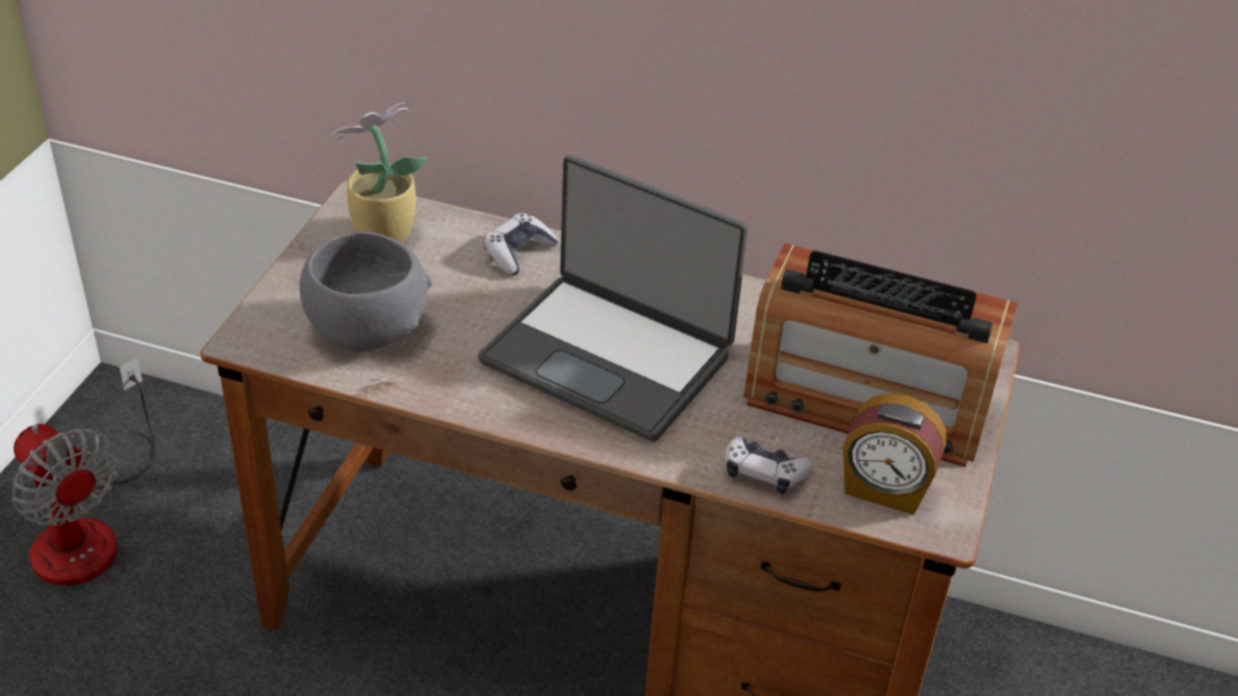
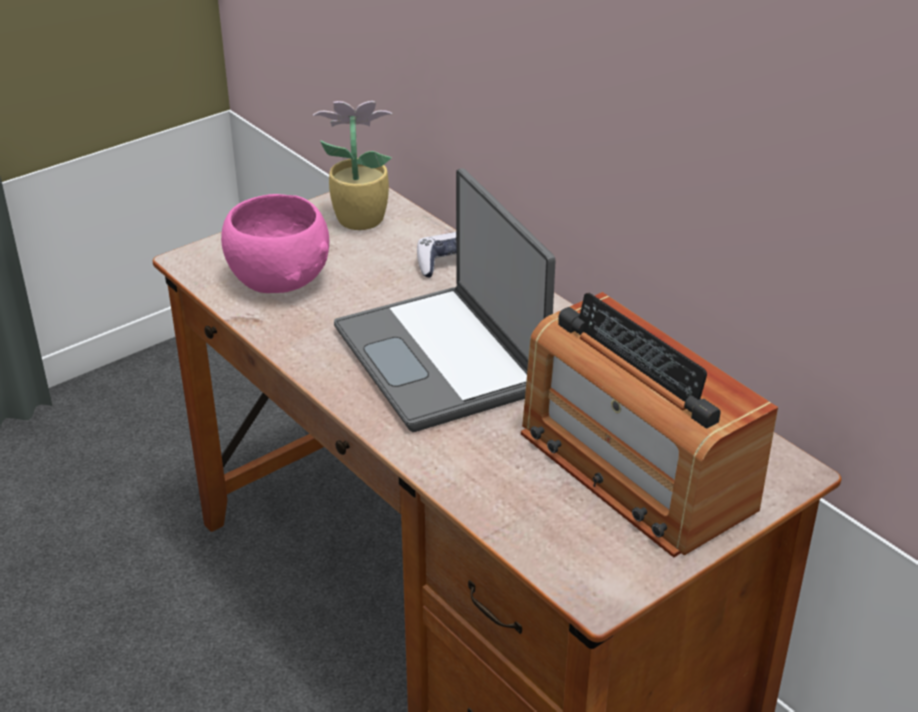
camera: 35 degrees right, 5 degrees down
fan [12,358,157,586] -> none
grey bowl [299,232,432,352] -> pink bowl [221,194,329,293]
game controller [725,436,813,494] -> none
alarm clock [843,393,946,515] -> none

